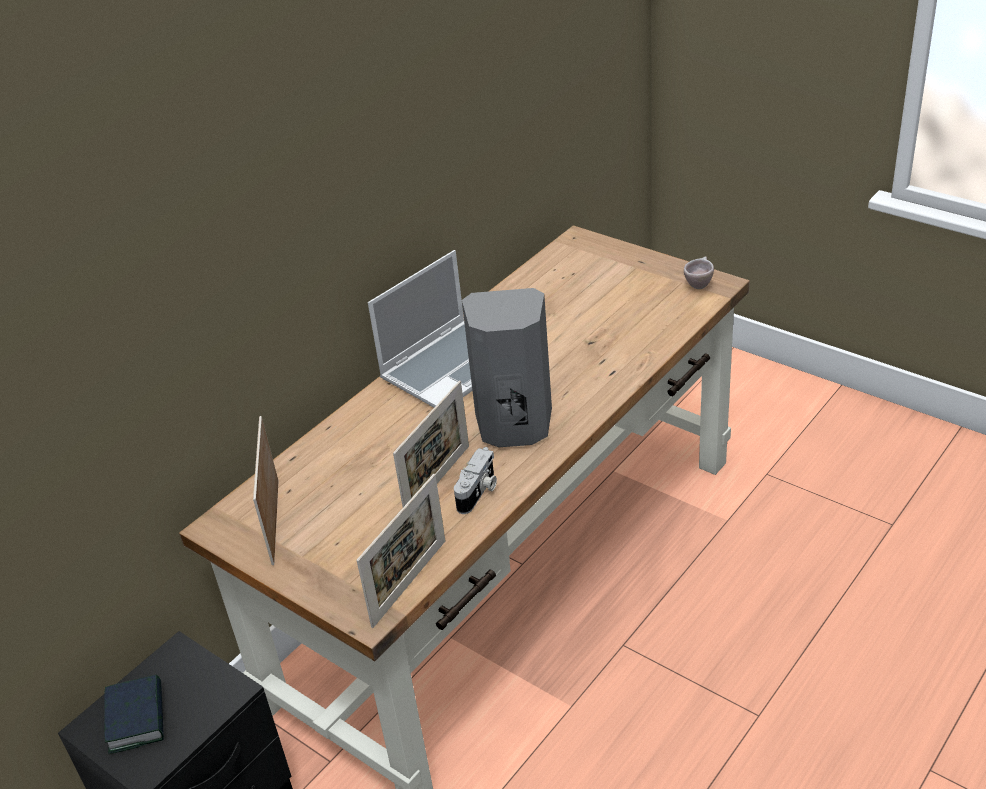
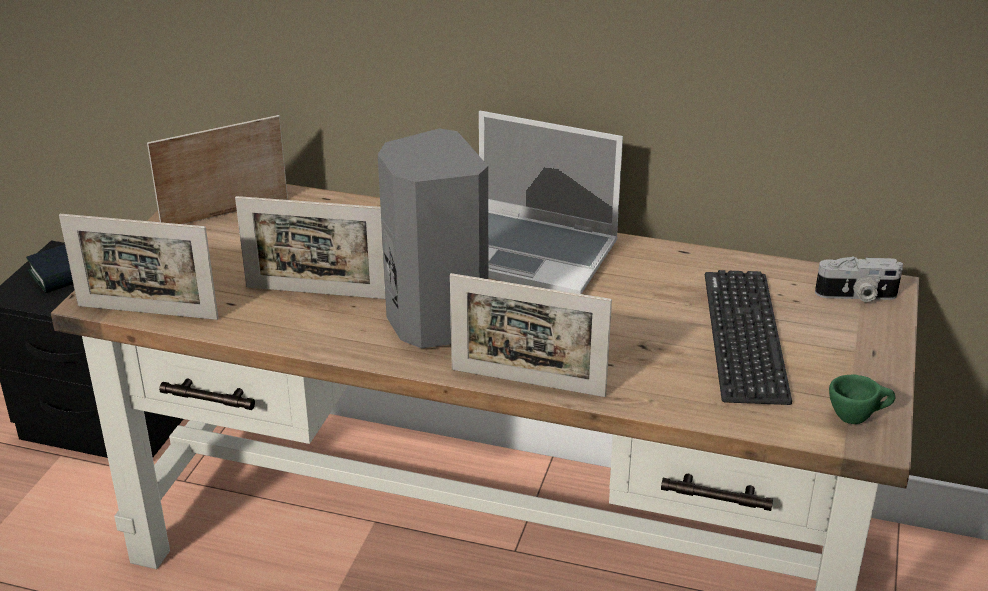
camera: 65 degrees right, 5 degrees down
camera [454,447,497,514] -> camera moved to [815,256,903,302]
beige cup [684,257,714,289] -> green cup [829,374,895,424]
none -> picture frame [450,273,612,397]
none -> keyboard [705,270,792,405]

